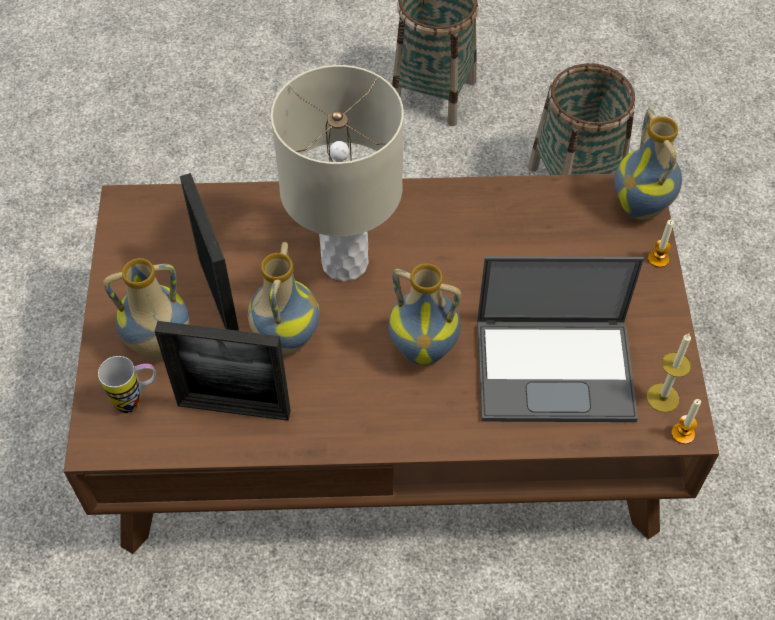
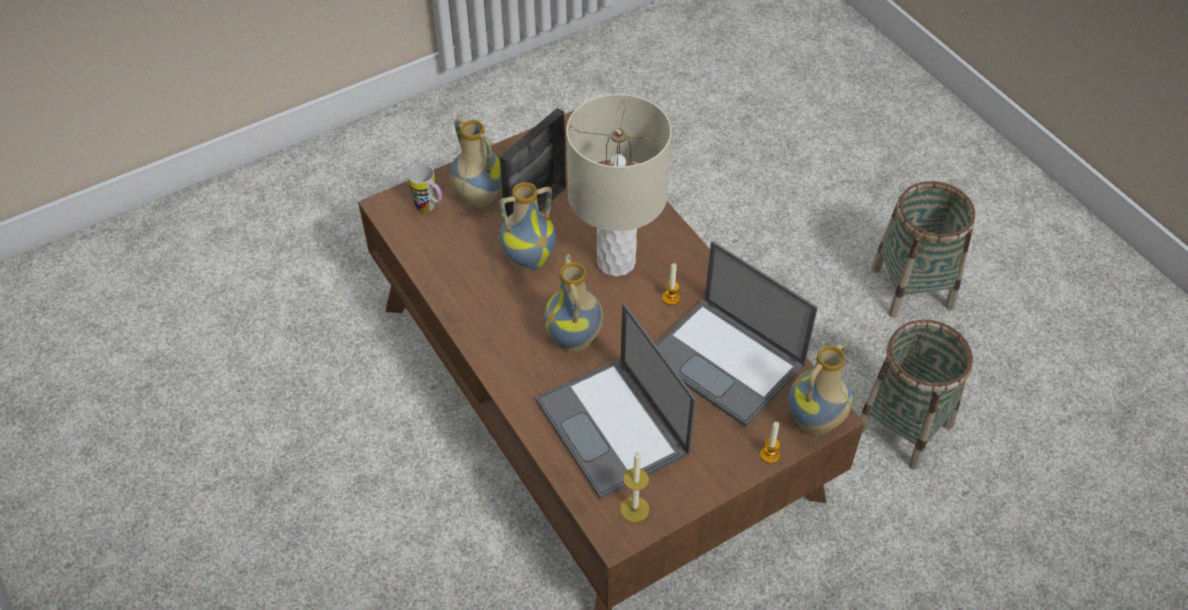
camera: 60 degrees right, 5 degrees down
picture frame [155,321,291,421] -> none
candle [671,399,701,444] -> candle moved to [662,263,680,305]
none -> laptop [656,241,818,427]

